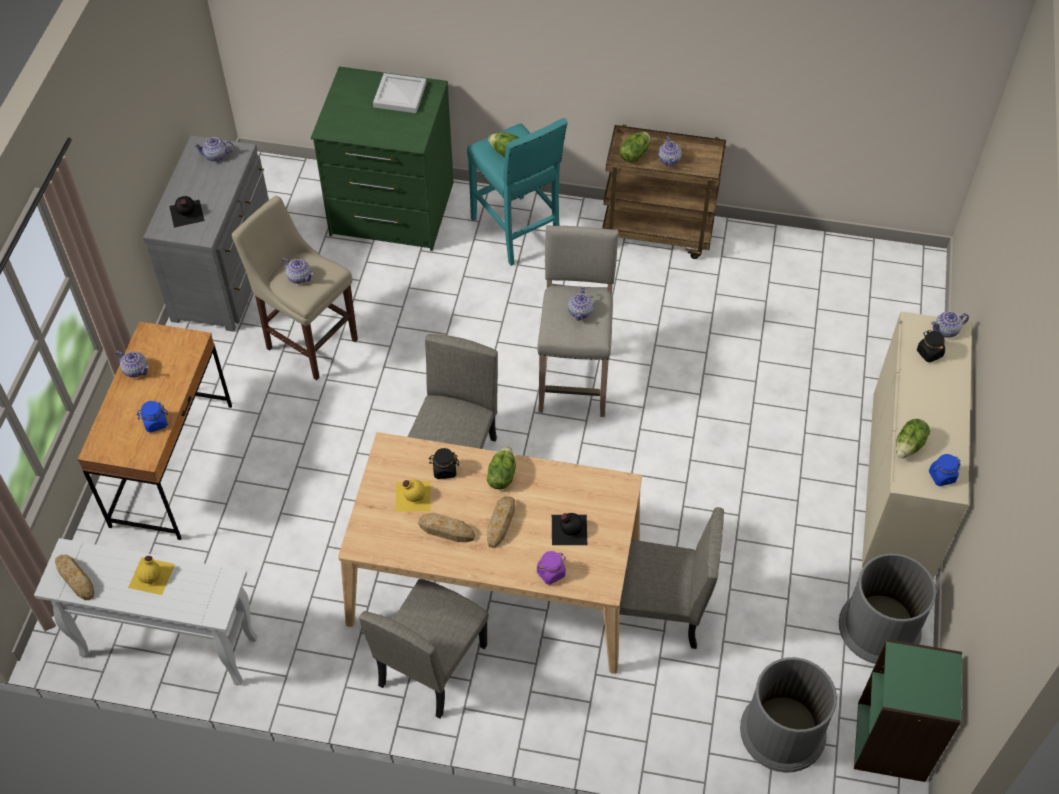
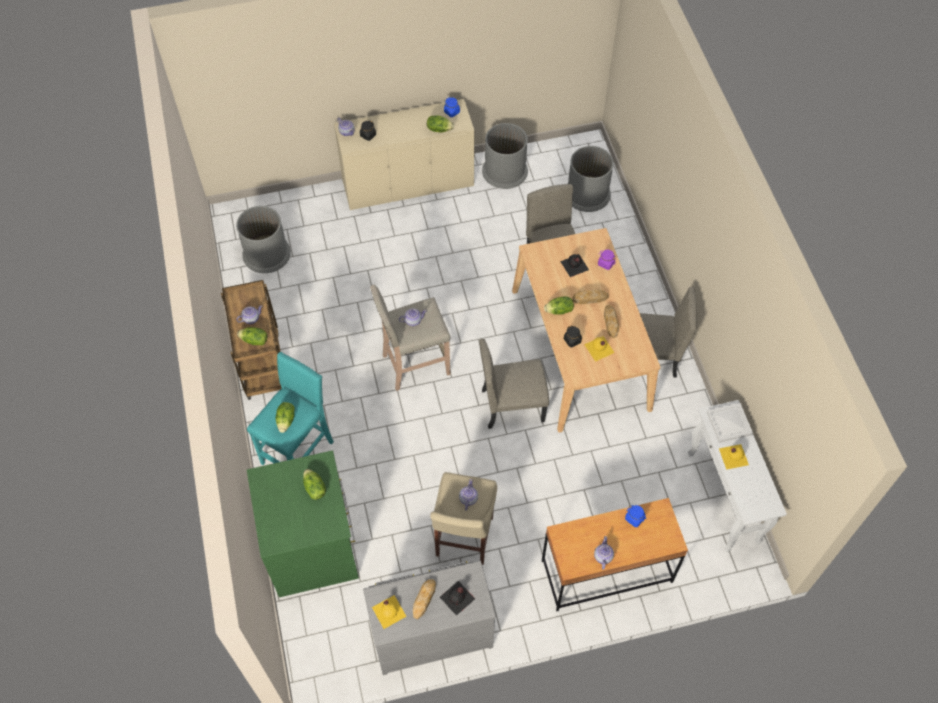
camera: 115 degrees left, 5 degrees up
bread [55,555,94,600] -> bread moved to [413,579,436,620]
teapot [193,137,234,162] -> yellow bottle [372,595,407,629]
white tray [373,73,426,113] -> white tray moved to [707,403,753,443]
green bookcase [854,639,962,782] -> none
none -> grey trash can [236,206,291,273]
none -> lettuce [303,469,326,500]

